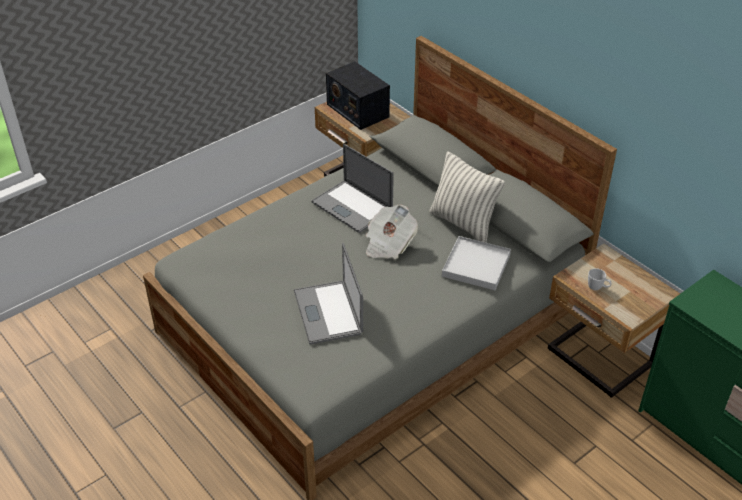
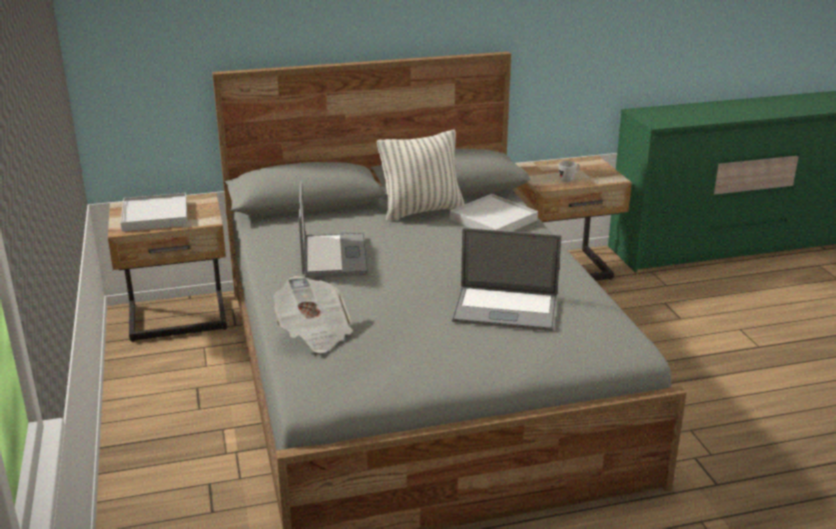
camera: 65 degrees left, 15 degrees down
laptop [311,144,394,233] -> laptop turned 75 degrees counterclockwise [299,181,368,278]
radio [326,61,390,130] -> white tray [120,193,187,232]
newspaper [366,205,418,259] -> newspaper moved to [273,276,353,353]

